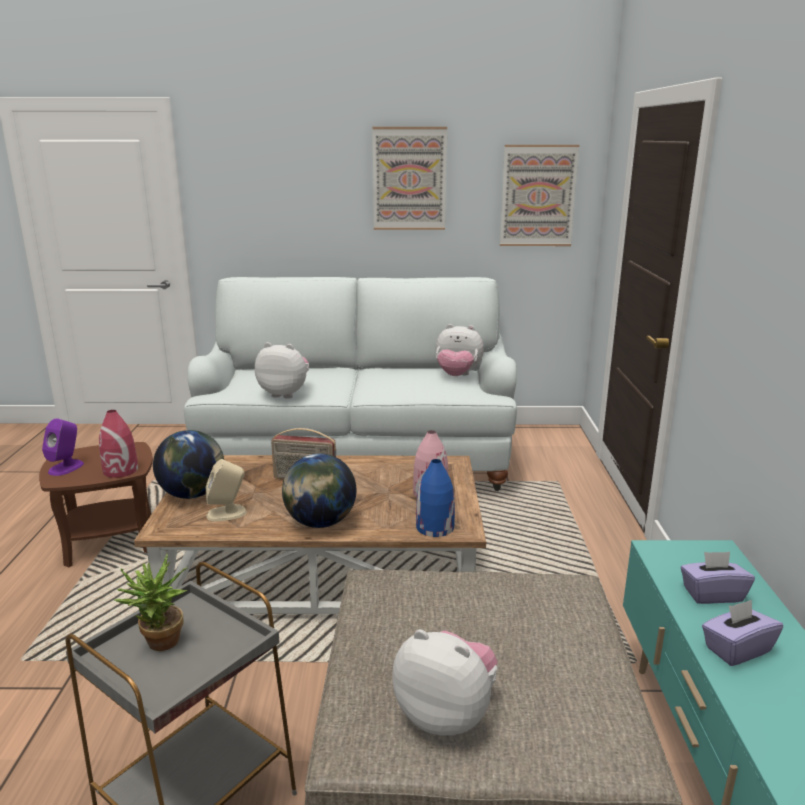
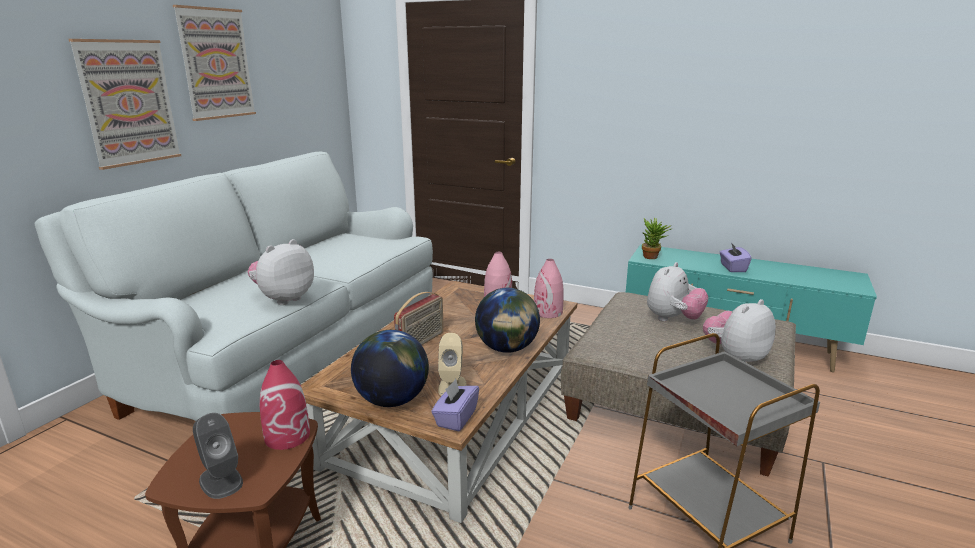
camera: 65 degrees left, 0 degrees up
purple speaker [42,419,84,476] -> grey speaker [193,413,243,499]
potted plant [114,553,188,651] -> potted plant moved to [642,217,673,259]
blue vase [416,459,455,537] -> pink vase [534,259,563,318]
plush toy [436,324,484,376] -> plush toy moved to [647,262,708,321]
picture [500,145,580,246] -> picture moved to [69,39,181,170]
purple tissue box [681,552,755,604] -> purple tissue box moved to [431,379,479,431]

